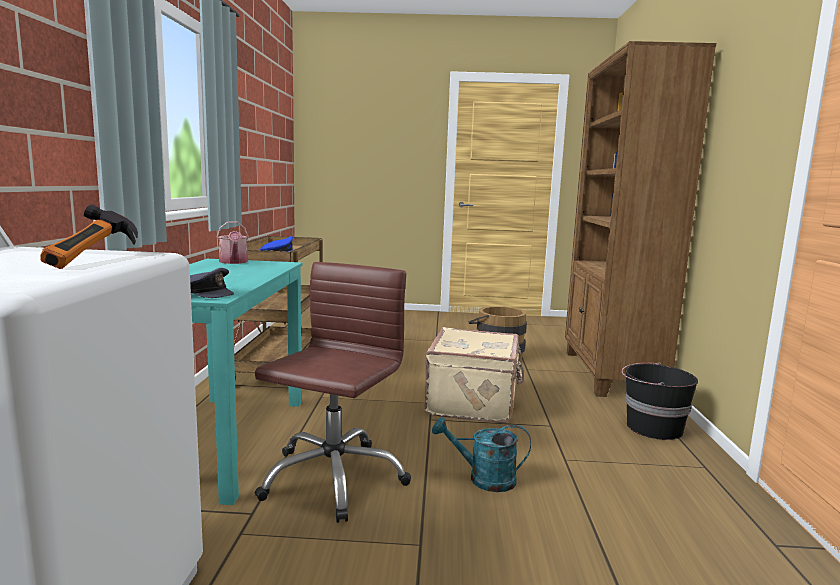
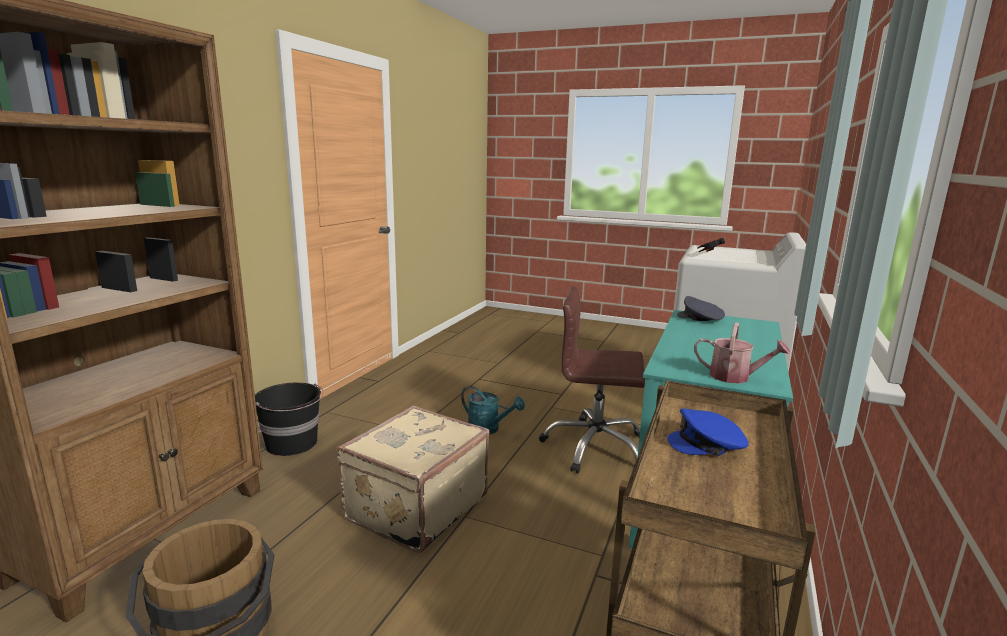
camera: 160 degrees left, 5 degrees up
watering can [217,222,249,264] -> watering can turned 120 degrees clockwise [694,322,791,384]
brown office chair [255,262,411,523] -> brown office chair turned 60 degrees clockwise [539,286,645,473]

